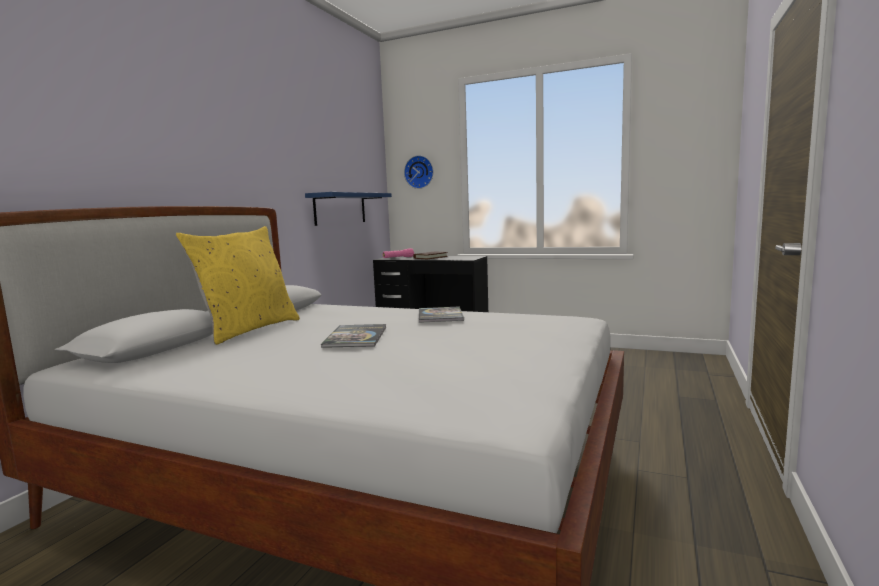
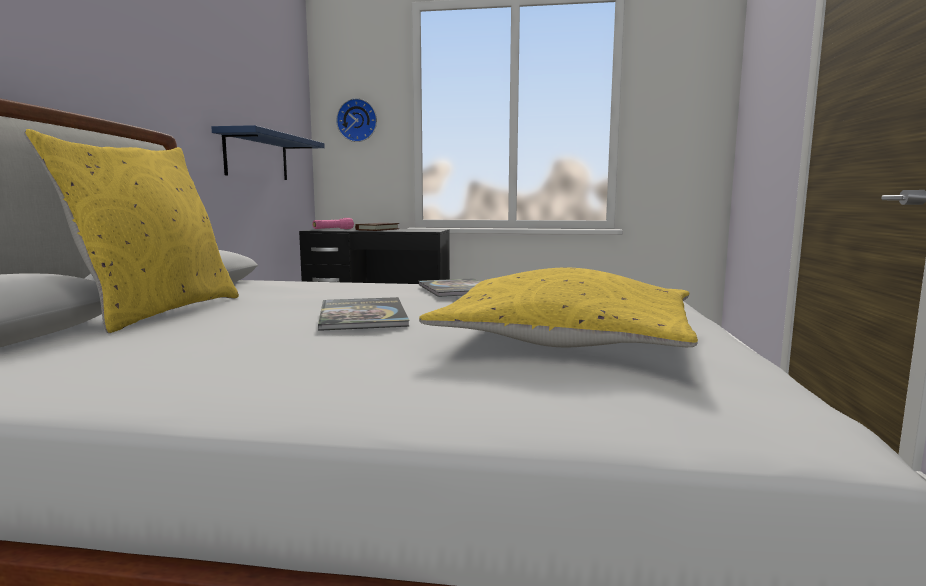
camera: 15 degrees left, 0 degrees up
none -> yellow pillow [419,268,698,347]

